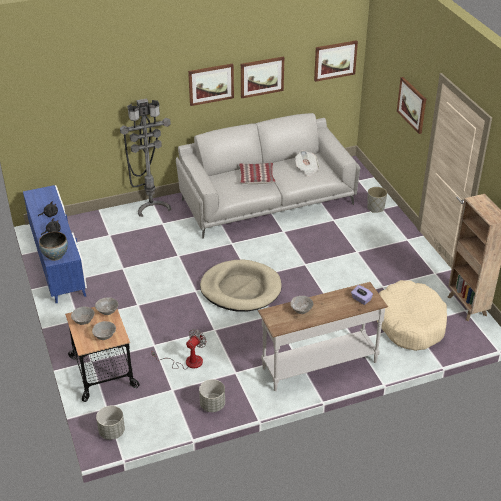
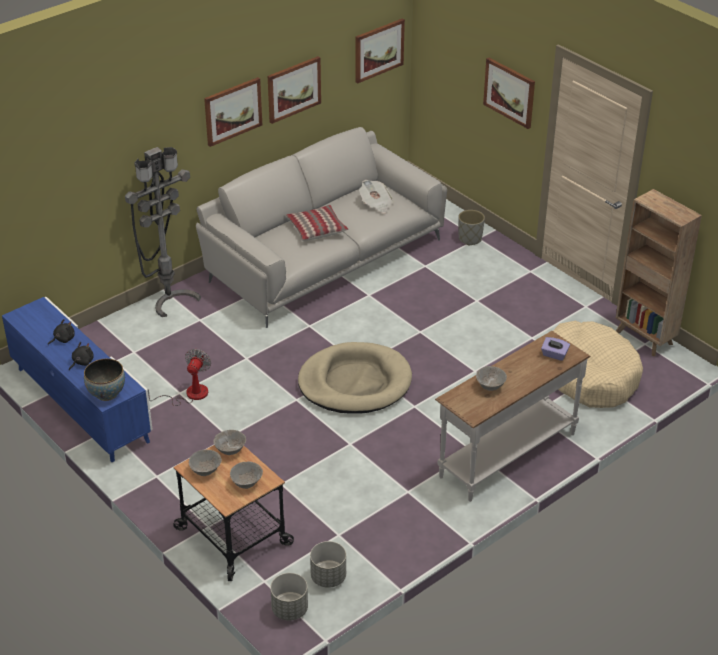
camera: 20 degrees left, 0 degrees up
fan [151,329,207,370] -> fan moved to [147,349,211,406]
grey planter [199,379,225,412] -> grey planter moved to [310,541,346,588]

